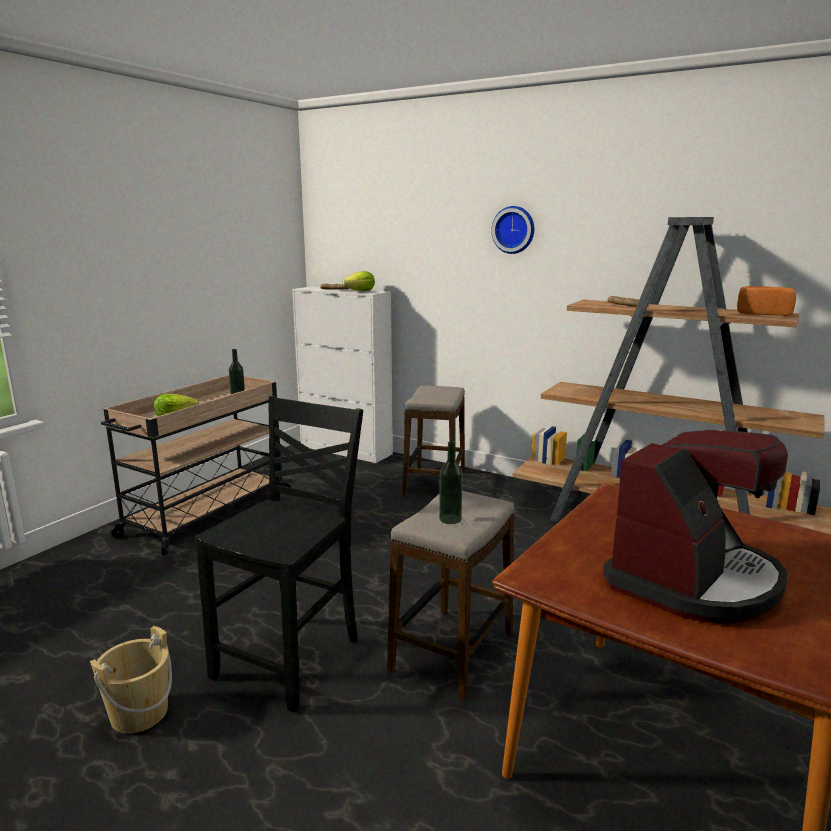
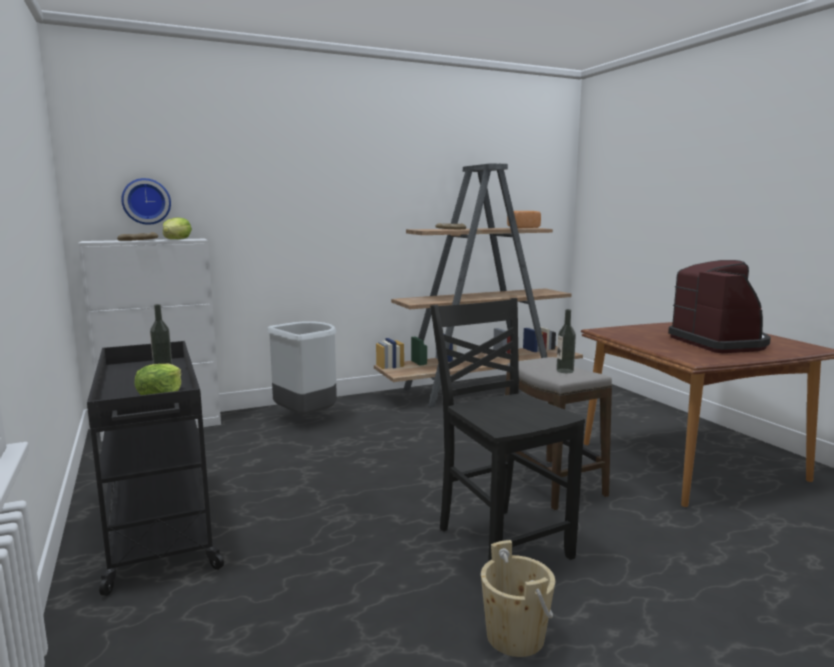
camera: 55 degrees left, 5 degrees down
beige cart [101,375,292,556] -> black cart [87,341,224,596]
stool [403,385,465,496] -> grey trash can [267,321,337,415]
wall clock [491,206,534,254] -> wall clock moved to [121,178,171,225]

